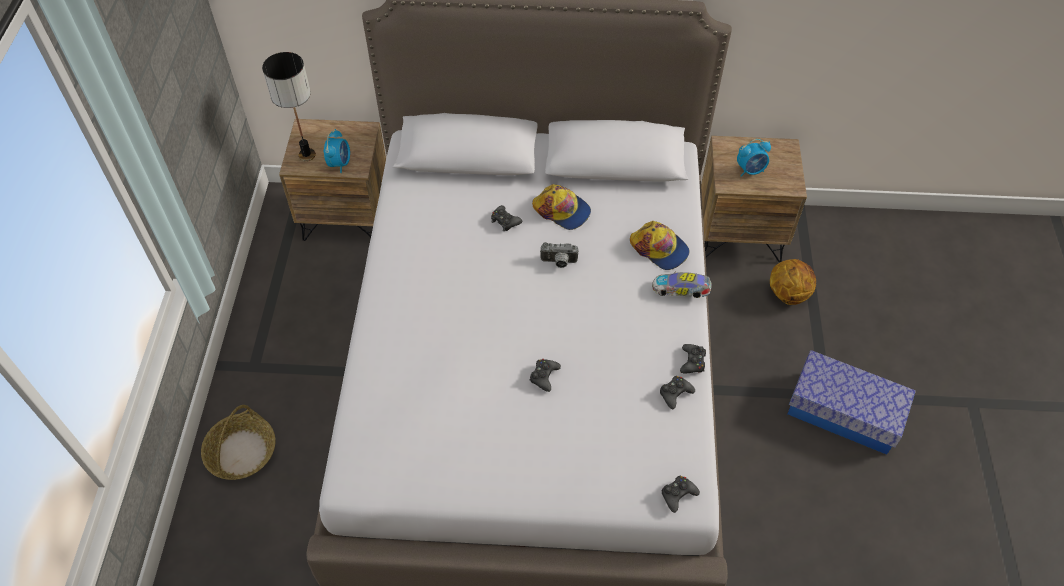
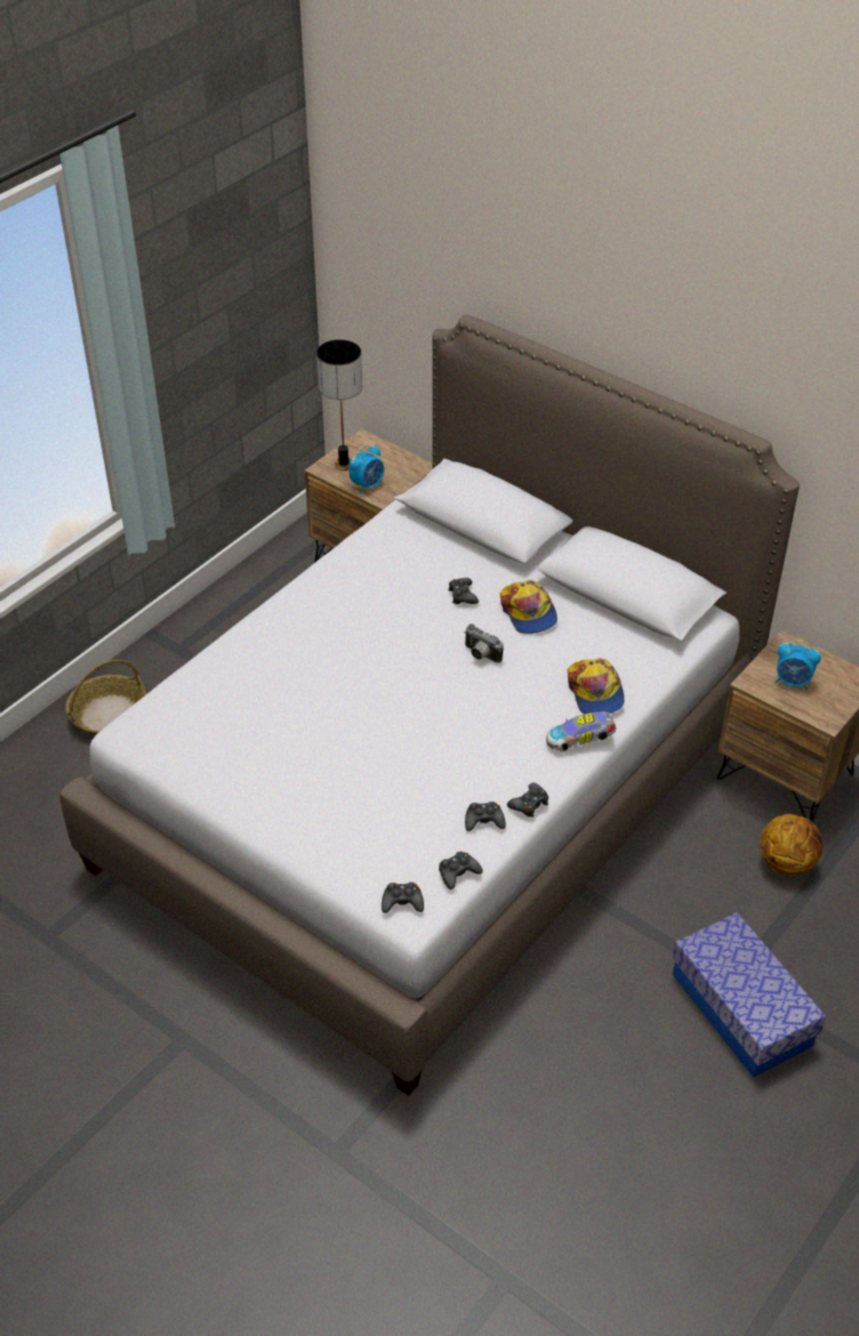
camera: 35 degrees right, 10 degrees down
black game controller [530,359,561,392] -> black game controller moved to [439,851,483,890]
toy car [652,271,712,298] -> toy car turned 60 degrees counterclockwise [546,711,617,752]

